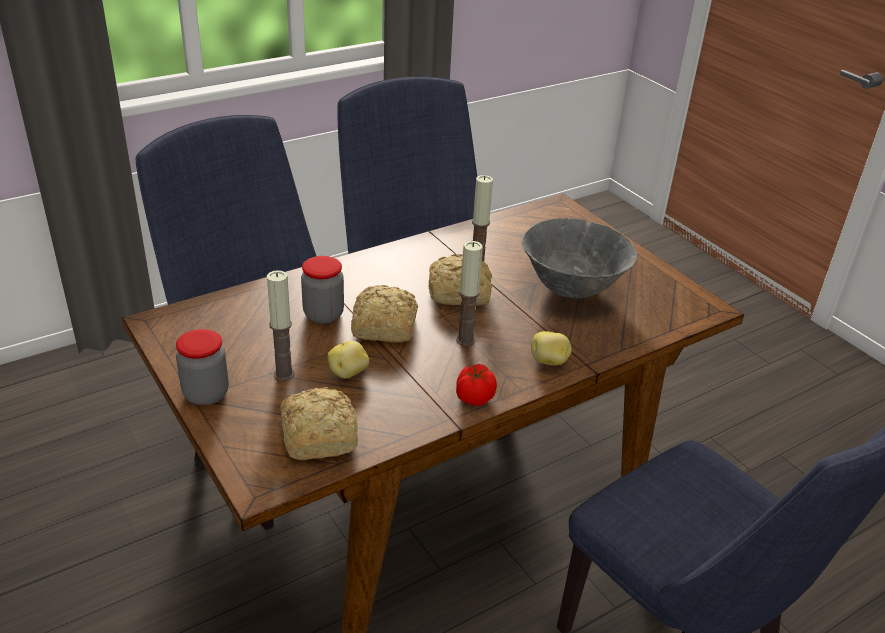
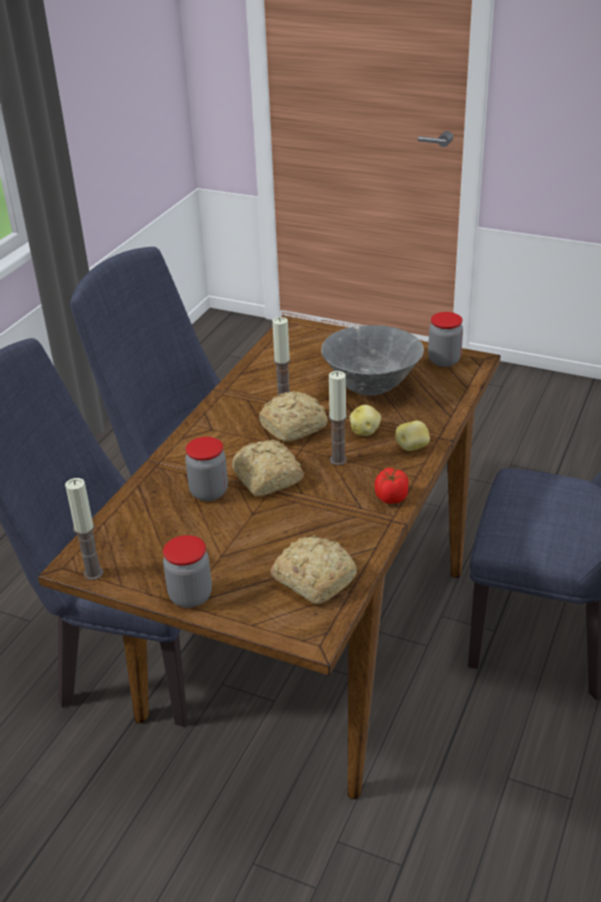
camera: 30 degrees left, 0 degrees up
candle [267,270,294,381] -> candle moved to [65,478,103,580]
potato [327,341,369,378] -> potato moved to [349,405,381,436]
none -> jar [428,312,463,367]

